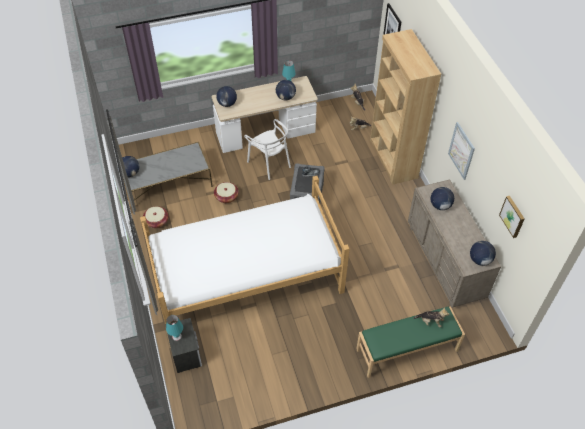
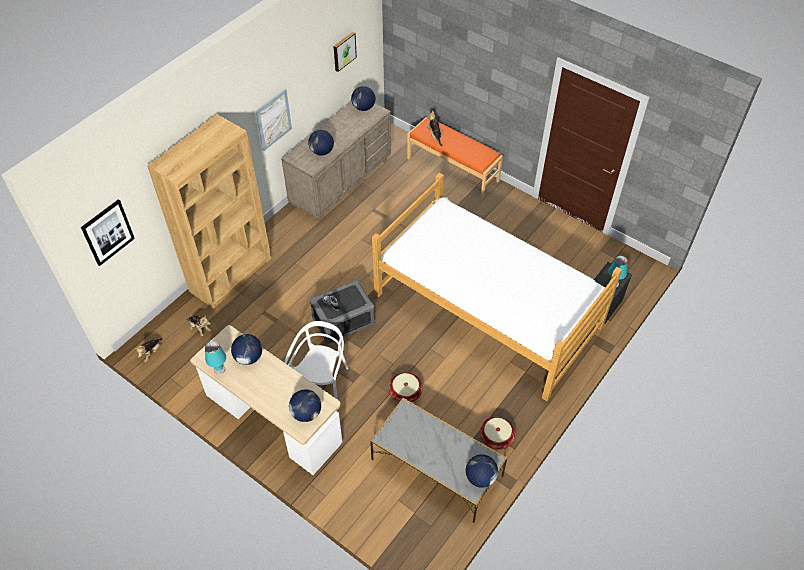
camera: 125 degrees left, 0 degrees up
green bench [356,306,465,378] -> orange bench [407,117,503,199]

